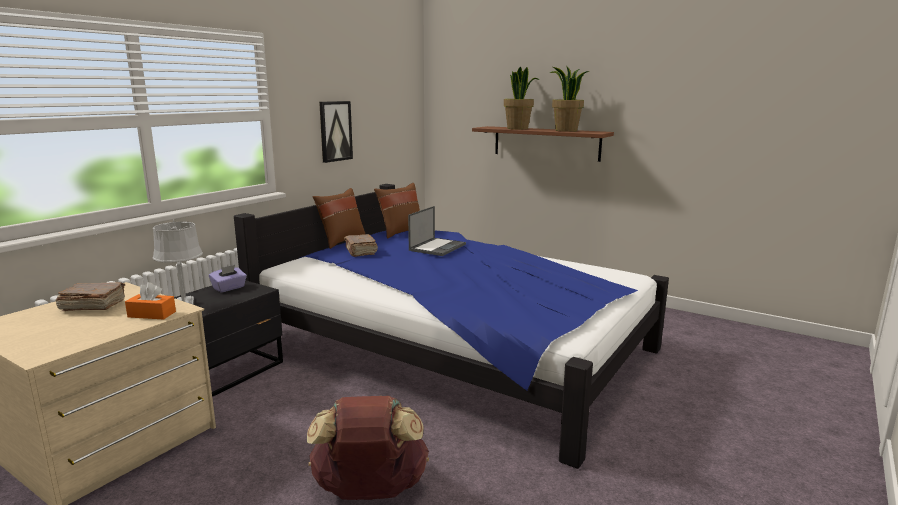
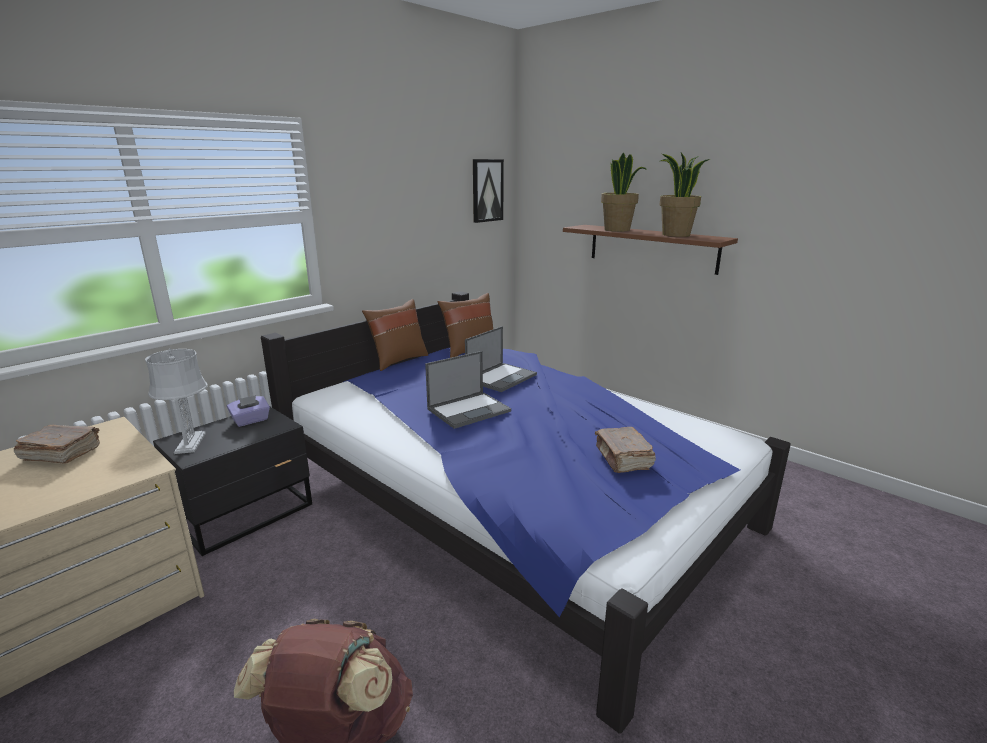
camera: 10 degrees right, 5 degrees up
orange tissue box [125,282,176,320] -> none
picture [319,101,353,163] -> picture moved to [473,159,504,223]
brown book [344,234,378,257] -> brown book moved to [595,427,656,473]
none -> laptop [425,351,511,429]

